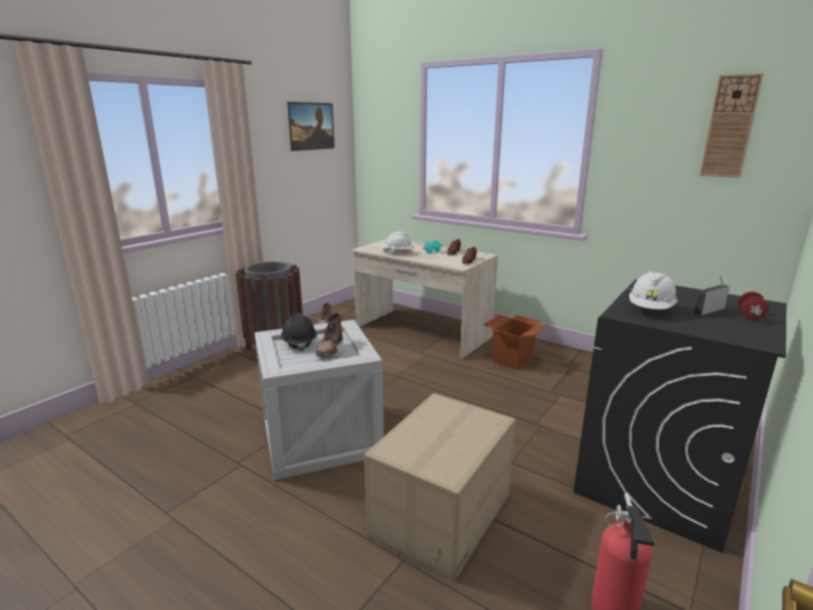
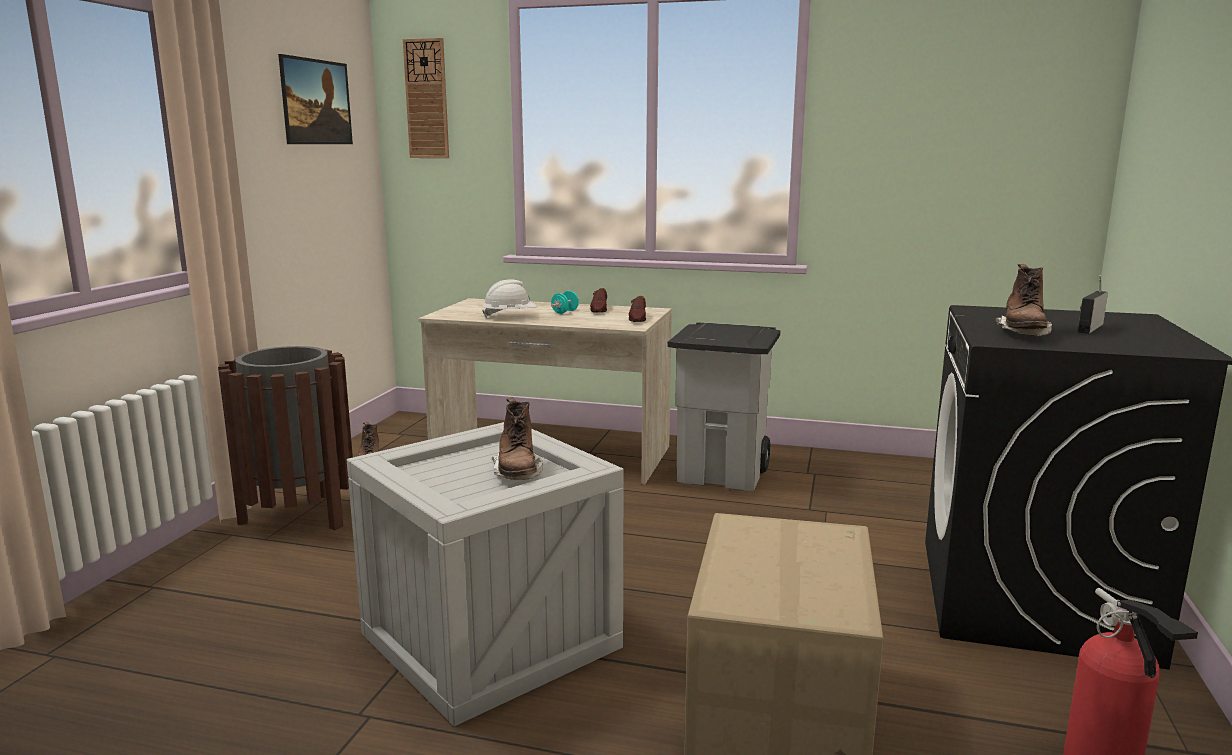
camera: 20 degrees left, 5 degrees down
black hard hat [281,313,317,352] -> none
cardboard box [483,315,549,370] -> grey trash can [667,322,781,491]
white hard hat [629,271,678,310] -> brown boot [996,264,1052,336]
wall clock [700,73,763,178] -> wall clock moved to [403,38,449,158]
red dumbbell [738,292,769,320] -> none

